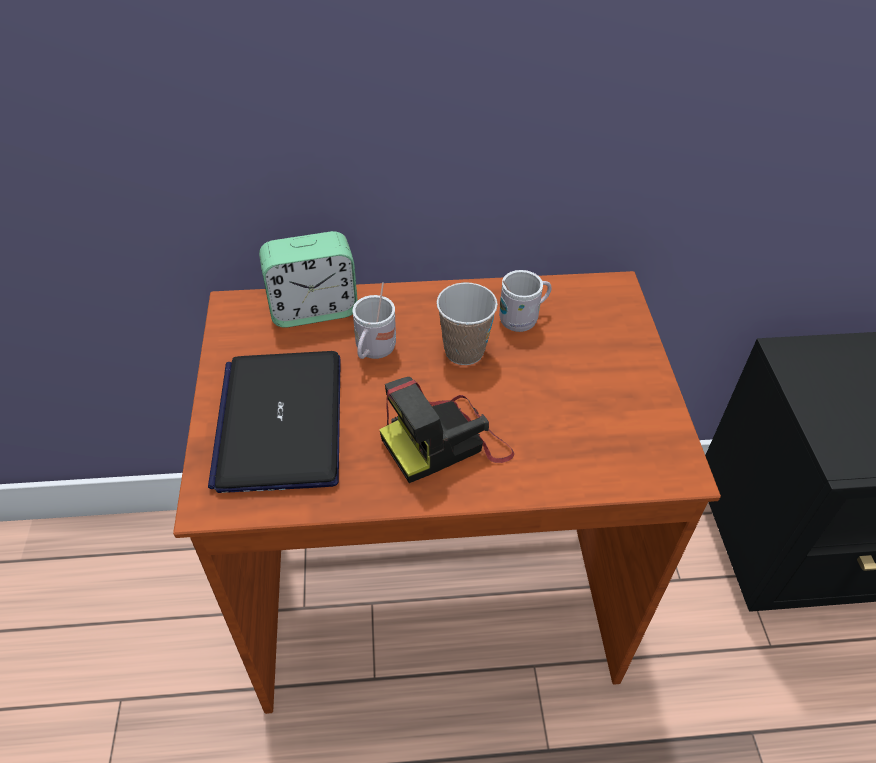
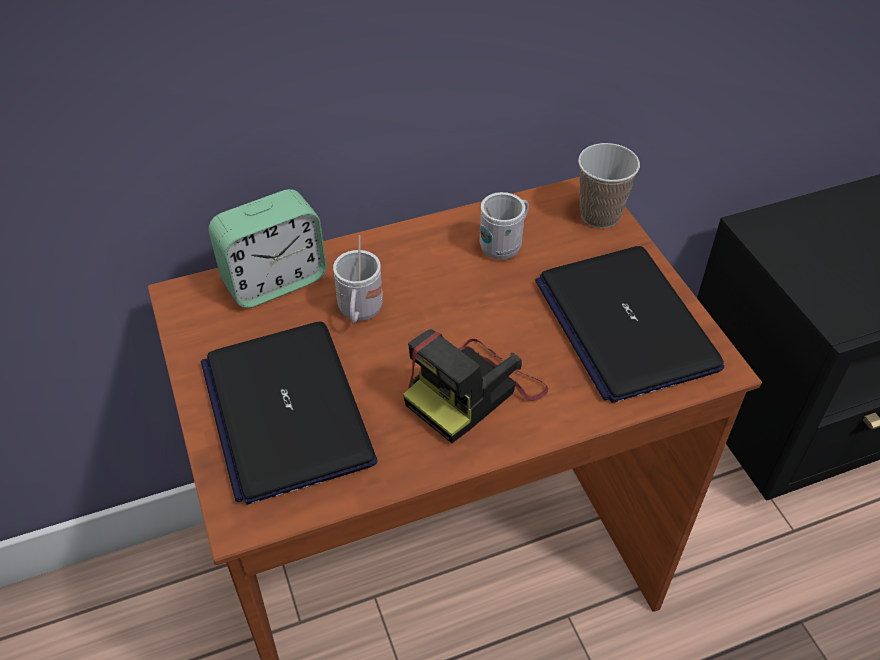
camera: 15 degrees left, 0 degrees up
cup [437,282,498,365] -> cup moved to [578,143,640,228]
none -> laptop [535,246,724,403]

